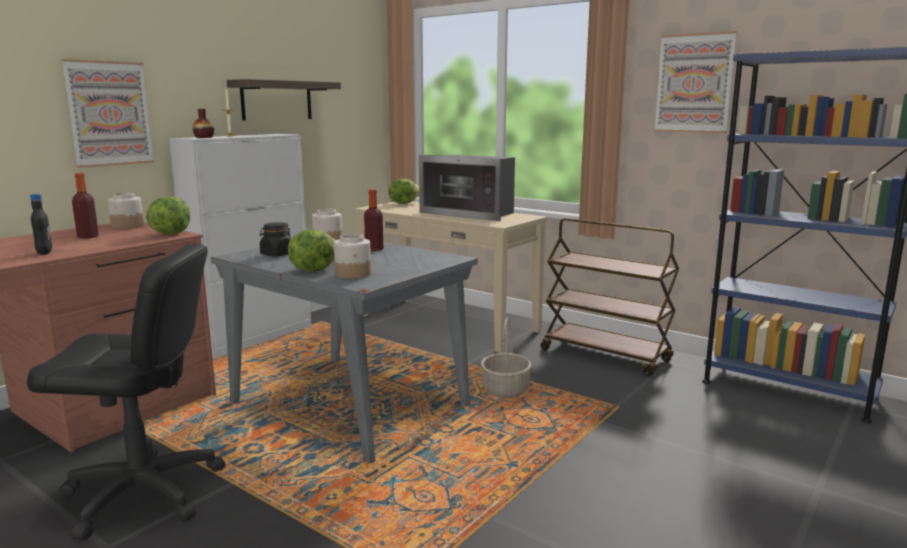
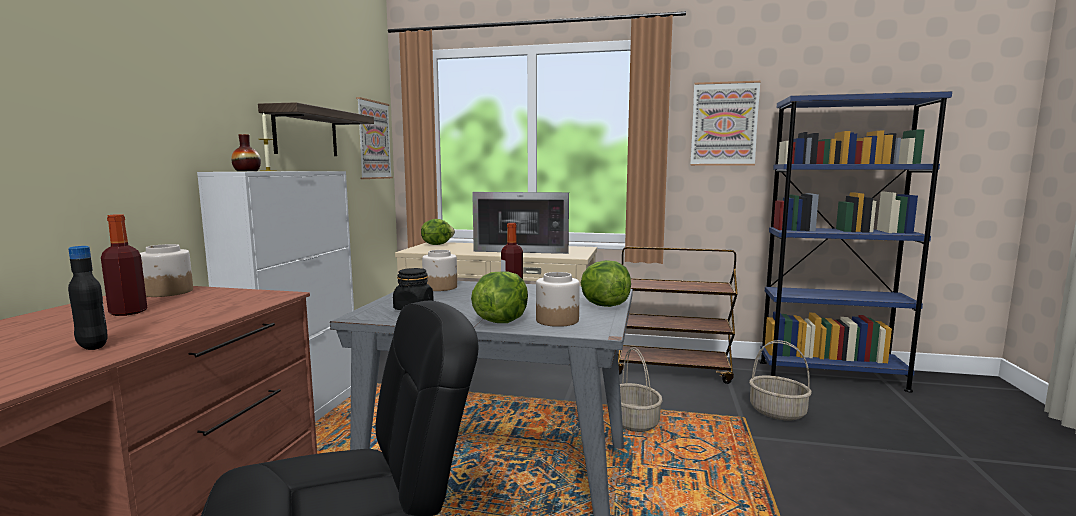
camera: 25 degrees left, 5 degrees down
picture [61,59,154,168] -> picture moved to [356,97,393,179]
lettuce [146,197,190,234] -> lettuce moved to [581,260,631,307]
none -> basket [749,340,812,420]

